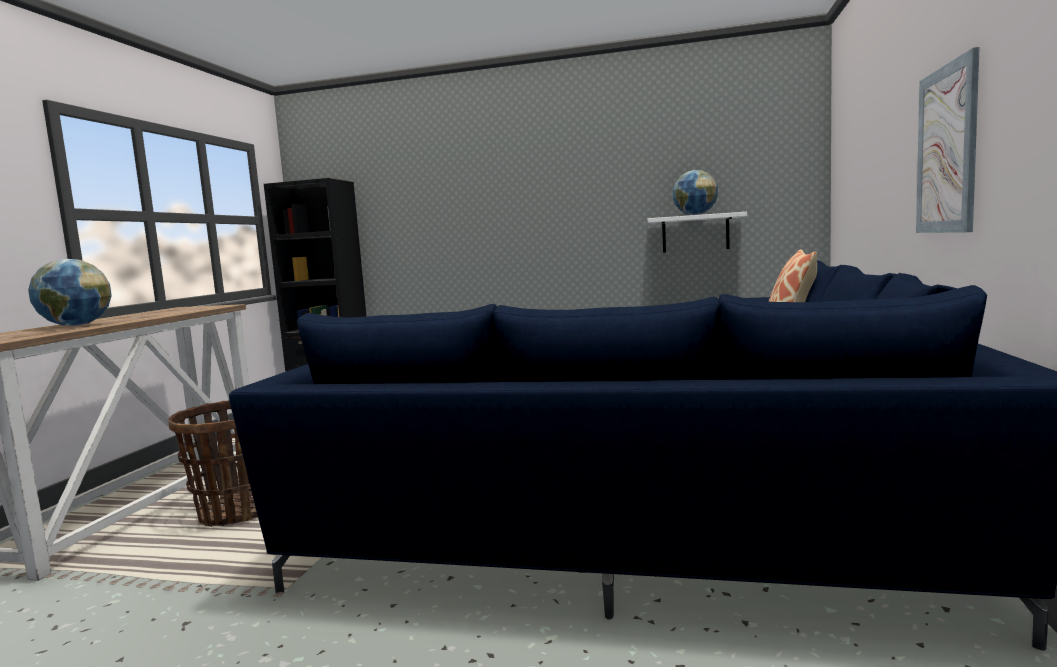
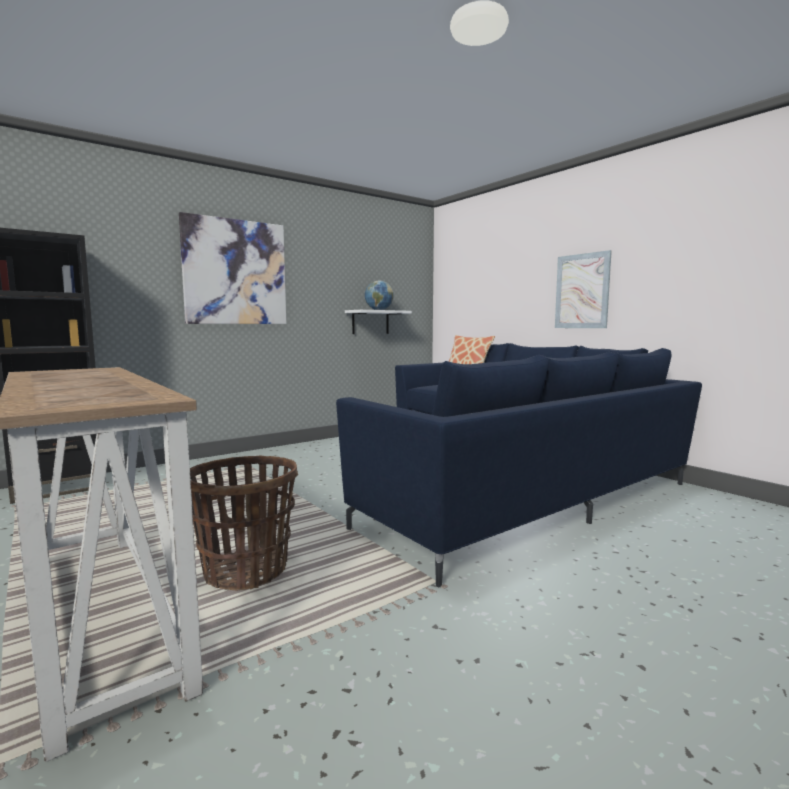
camera: 50 degrees left, 0 degrees up
globe [28,259,112,326] -> none
none -> picture [179,212,286,324]

